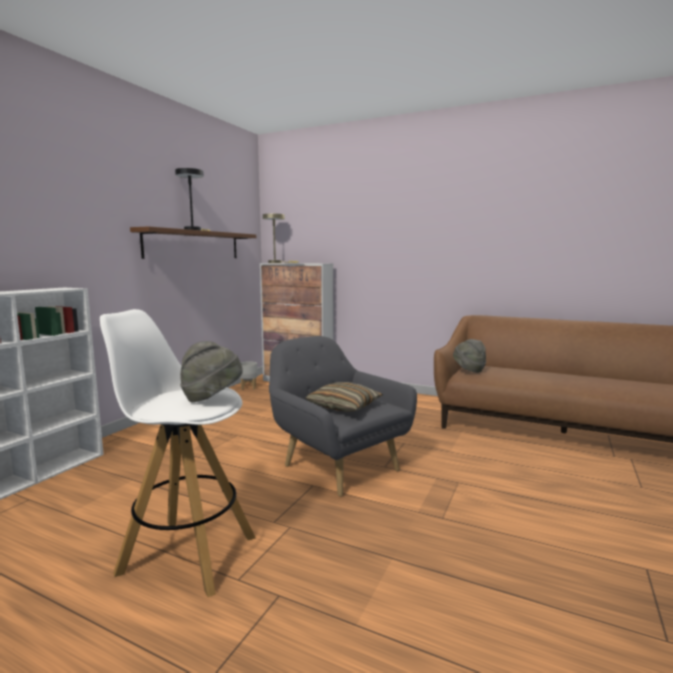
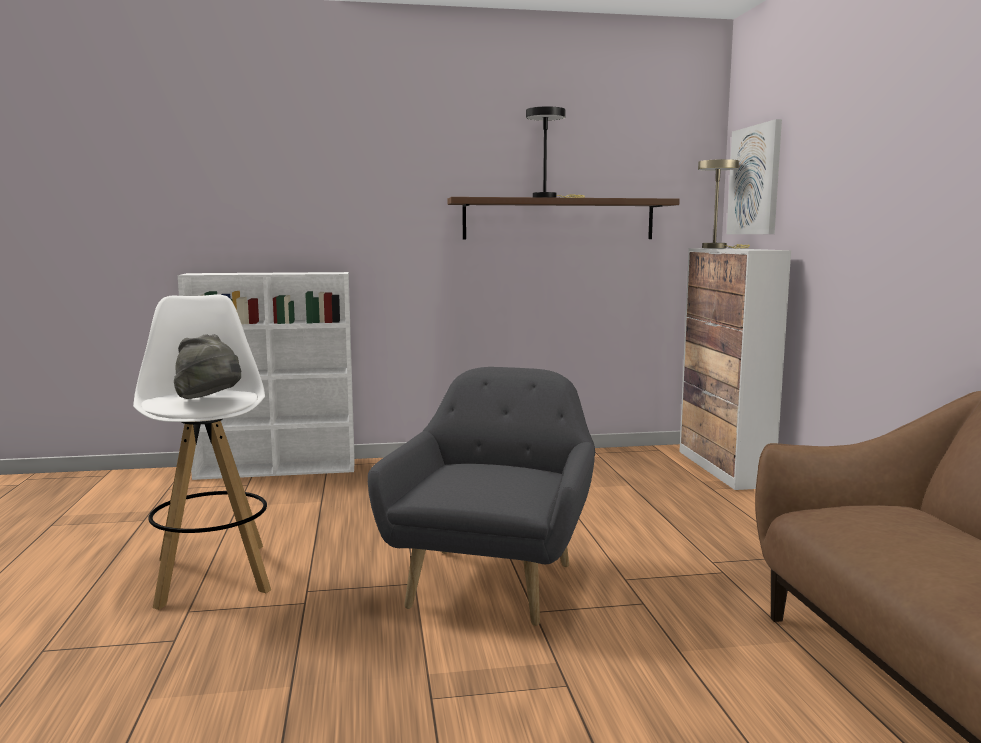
camera: 55 degrees right, 0 degrees up
grey planter [239,361,258,390] -> none
pillow [305,382,383,412] -> none
grey hat [453,339,486,373] -> none
none -> picture [727,119,782,234]

